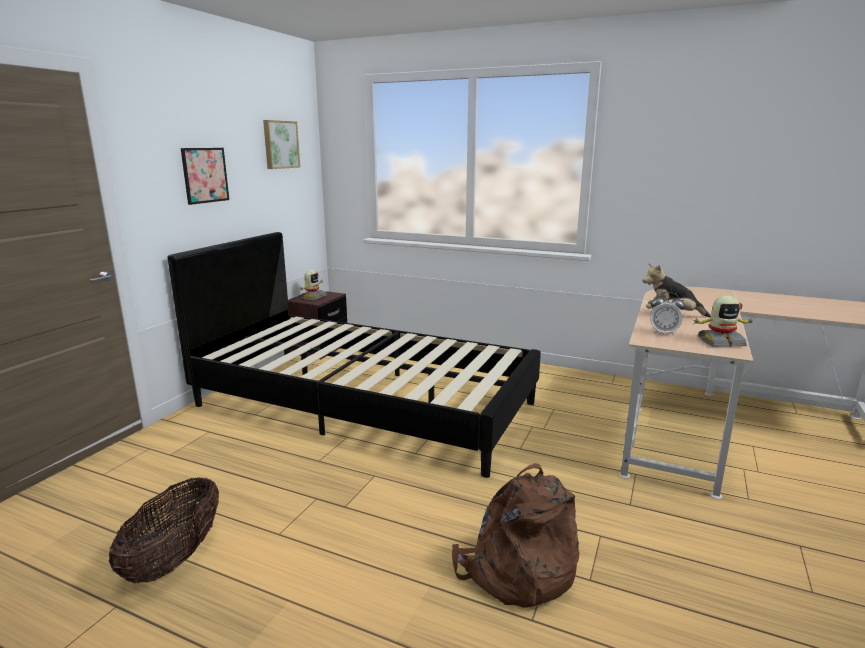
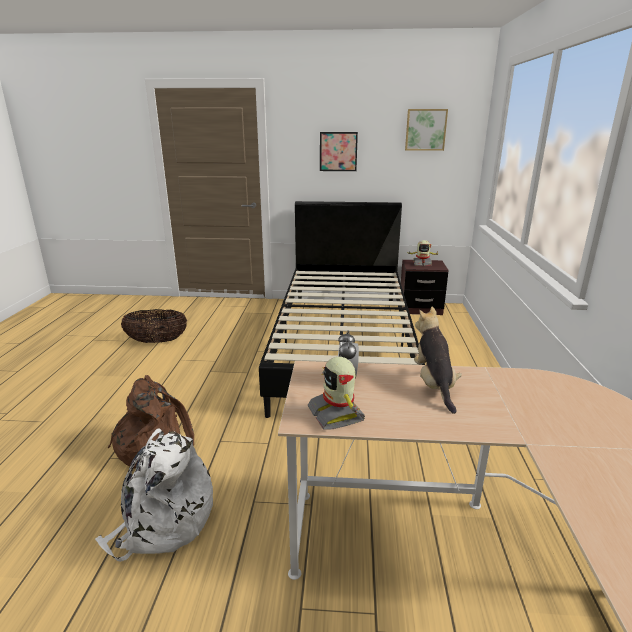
camera: 70 degrees right, 5 degrees up
none -> white backpack [95,428,213,562]

